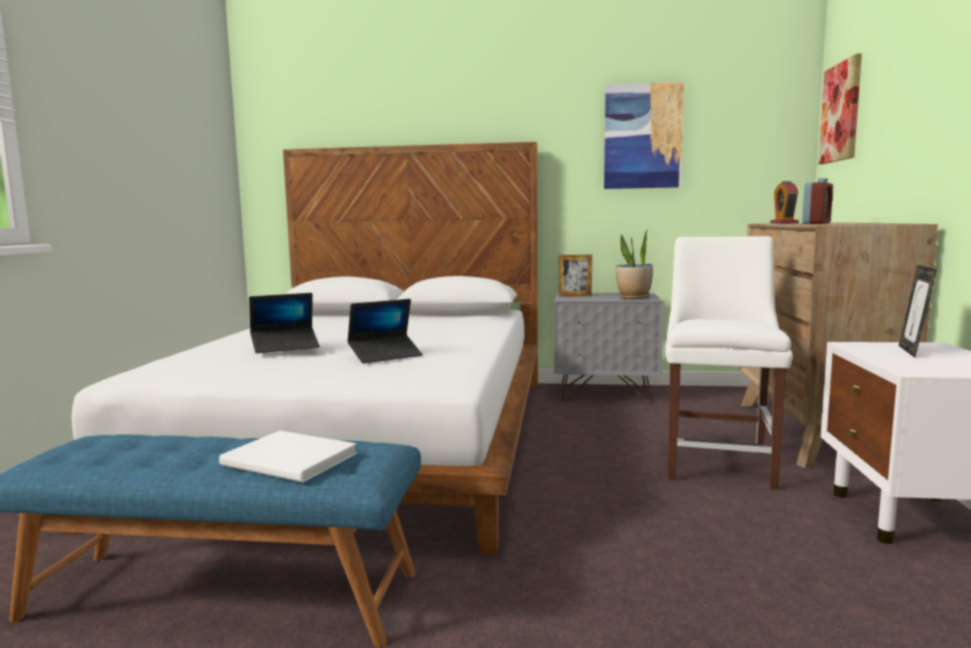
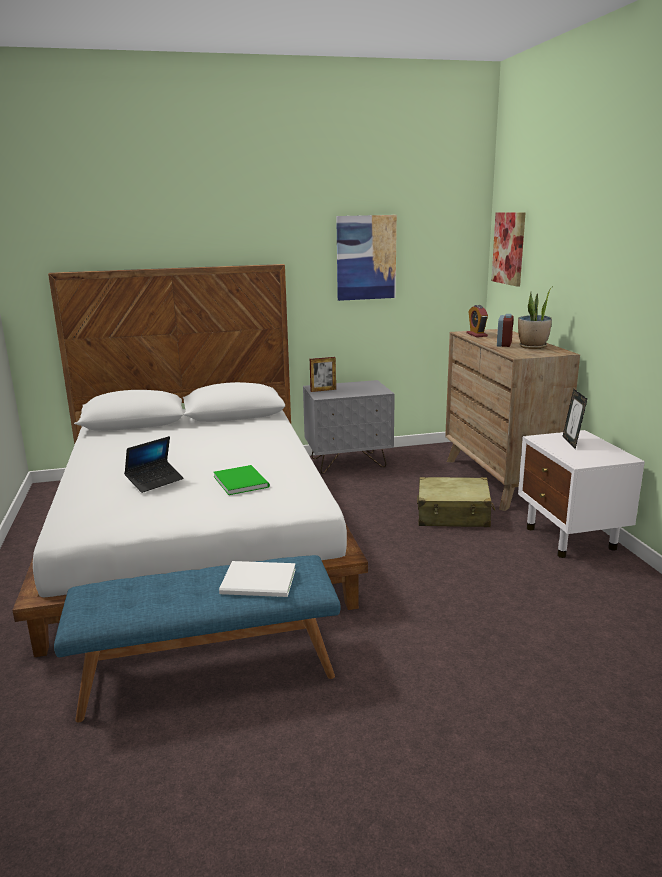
camera: 20 degrees left, 10 degrees up
laptop [347,299,423,364] -> green book [213,465,270,495]
potted plant [616,231,653,299] -> potted plant moved to [518,286,553,349]
white chair [665,236,793,490] -> beige suitcase [417,477,495,527]

